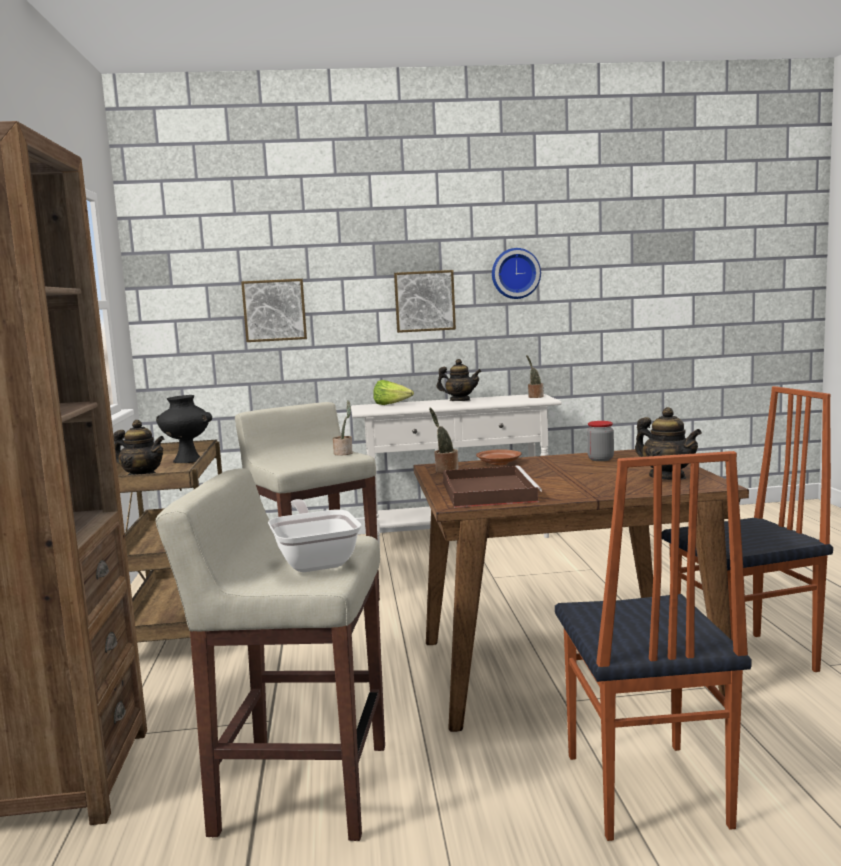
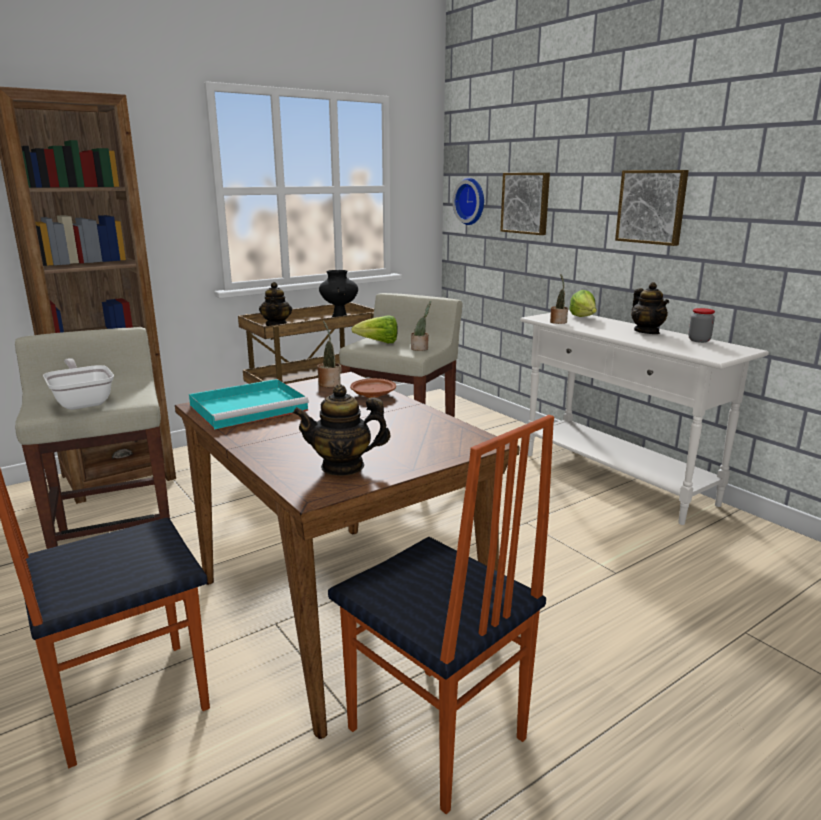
camera: 60 degrees right, 10 degrees up
frying pan [268,499,362,572] -> frying pan turned 75 degrees counterclockwise [43,358,114,410]
brown tray [443,466,542,508] -> turquoise tray [189,379,309,430]
wall clock [492,248,541,299] -> wall clock moved to [453,178,484,225]
potted plant [526,355,544,398] -> potted plant moved to [550,274,568,324]
jar [587,421,614,461] -> jar moved to [688,308,715,343]
teapot [635,407,702,480] -> teapot turned 60 degrees clockwise [293,384,390,476]
none -> lettuce [351,315,398,343]

